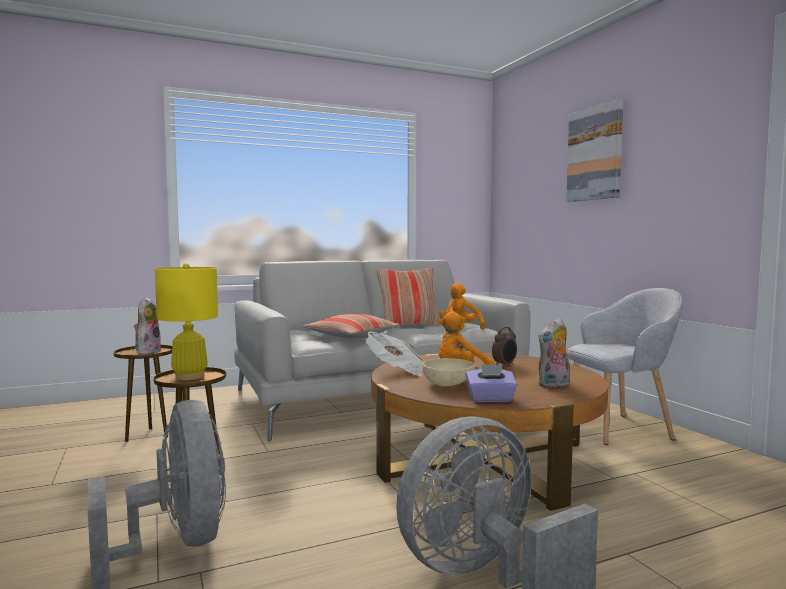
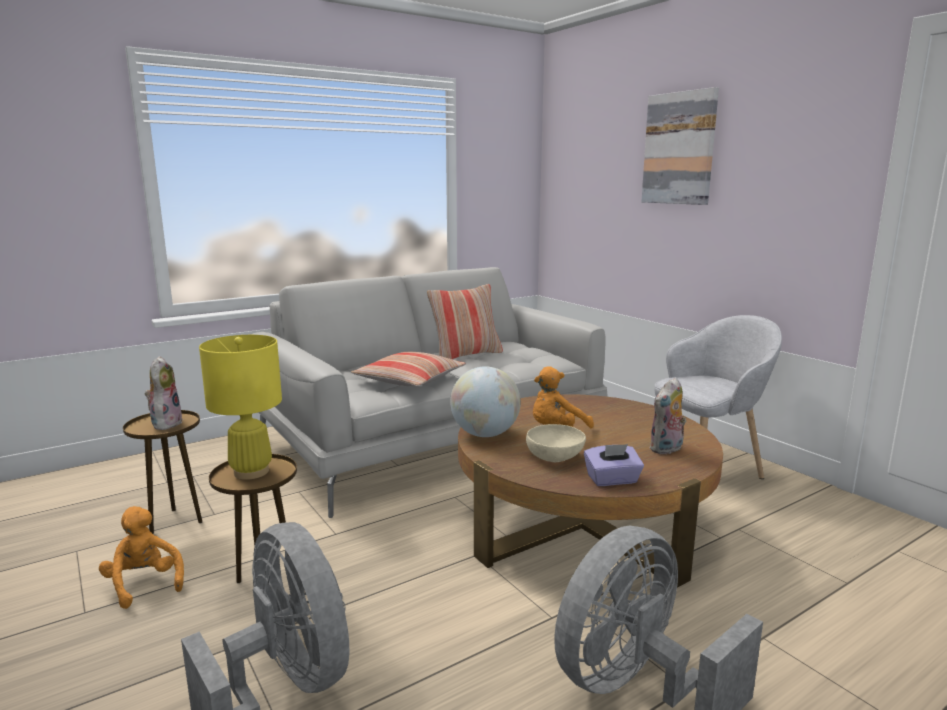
camera: 10 degrees left, 10 degrees up
newspaper [365,332,424,376] -> globe [450,366,521,437]
orange plush toy [439,283,485,330] -> orange plush toy moved to [99,506,184,609]
alarm clock [492,327,517,366] -> none

